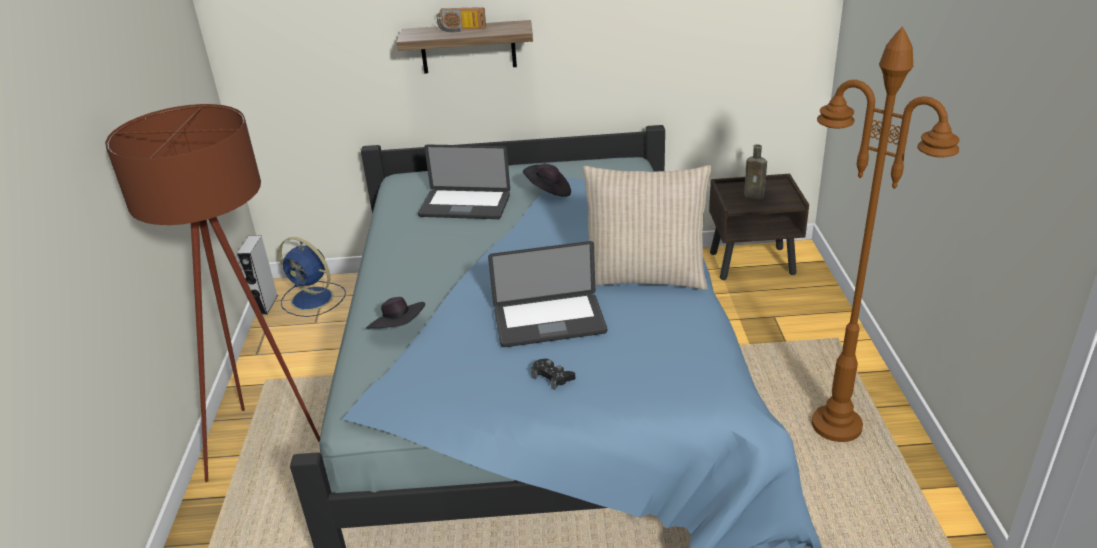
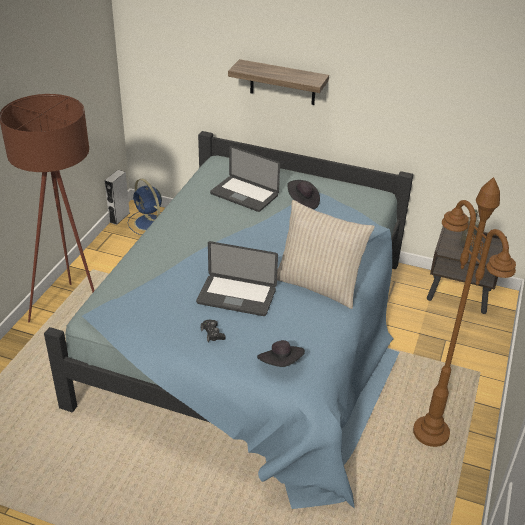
camera: 20 degrees right, 5 degrees up
black hat [366,297,425,329] -> black hat moved to [257,340,305,367]
radio [437,7,486,32] -> none

